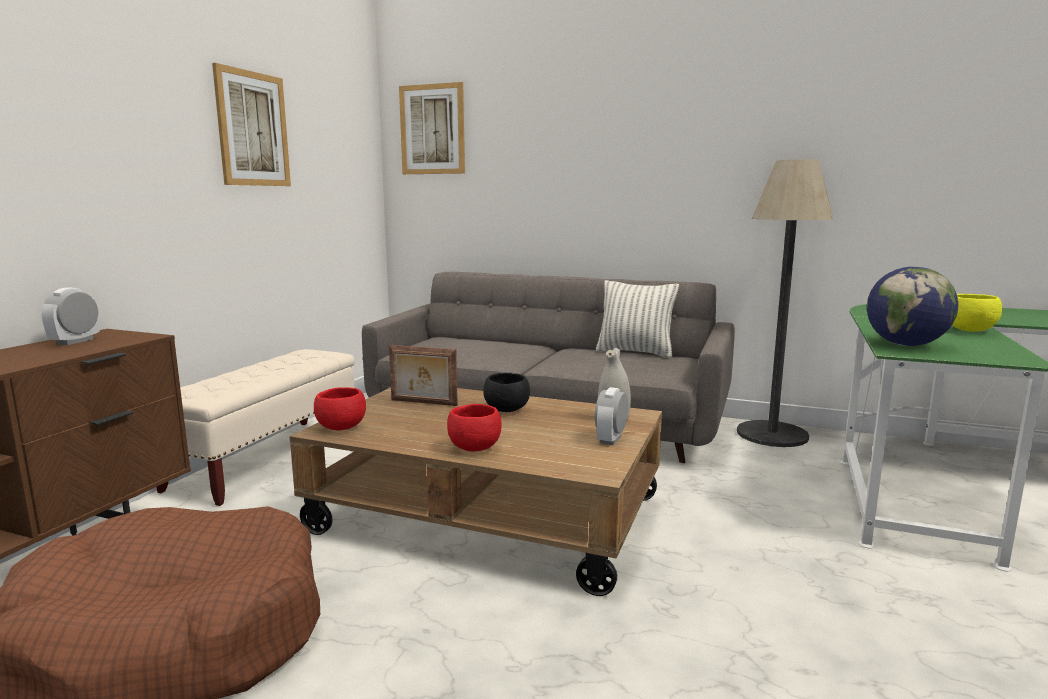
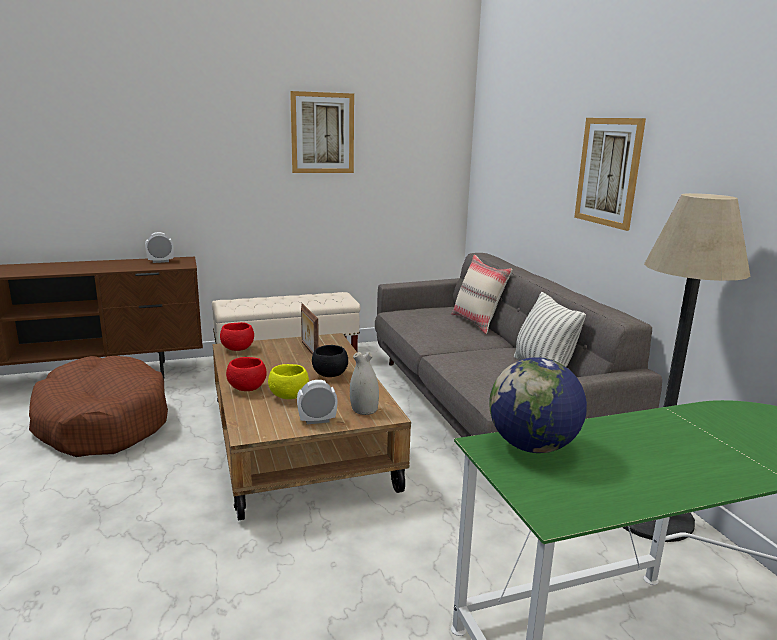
camera: 50 degrees right, 5 degrees up
picture [399,82,465,174] -> picture moved to [574,118,646,231]
yellow bowl [952,294,1002,332] -> yellow bowl moved to [268,364,309,399]
none -> beige pillow [452,255,512,334]

